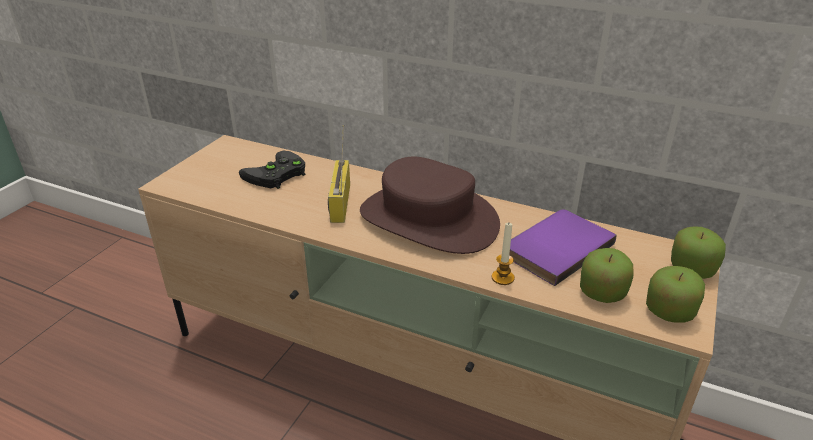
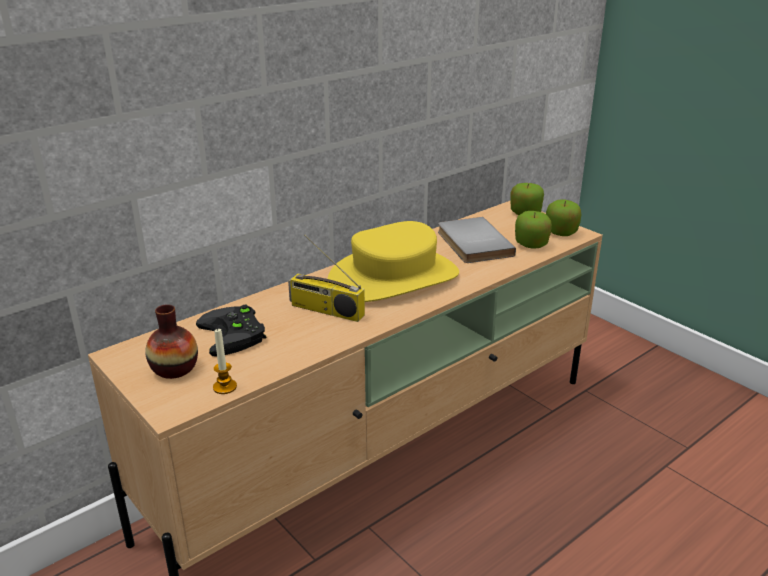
camera: 65 degrees left, 5 degrees down
brown hat [360,157,500,254] -> yellow hat [328,221,459,302]
candle [492,223,515,285] -> candle moved to [213,328,237,394]
purple book [509,209,617,286] -> grey book [438,217,516,263]
none -> vase [145,304,198,379]

